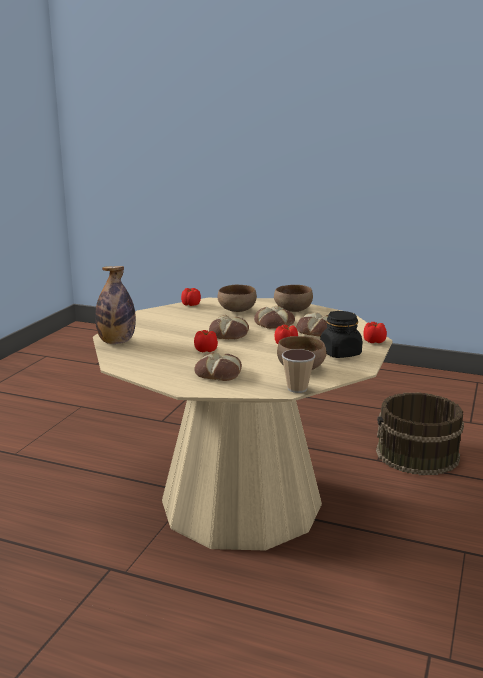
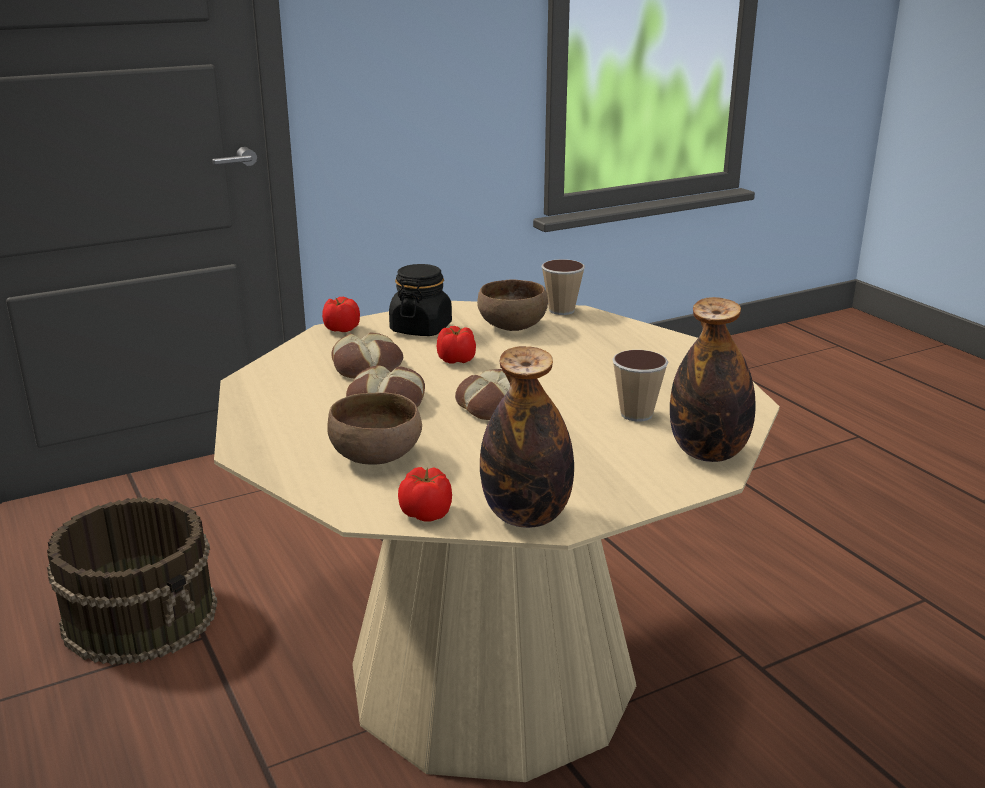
camera: 140 degrees left, 5 degrees up
tomato [194,330,218,352] -> none
bread [194,352,242,381] -> none
brown bowl [274,285,313,312] -> none
none -> bottle [480,346,574,528]
none -> cup [612,350,668,422]

